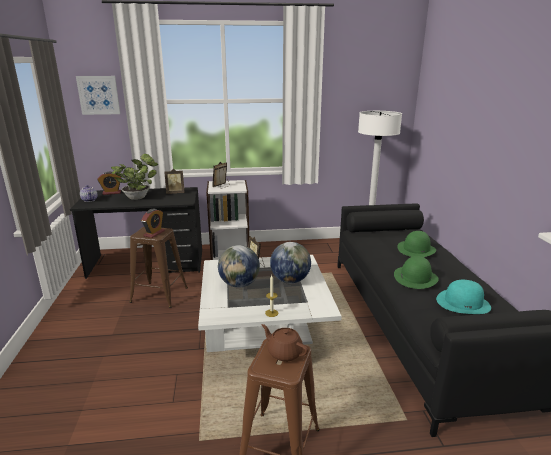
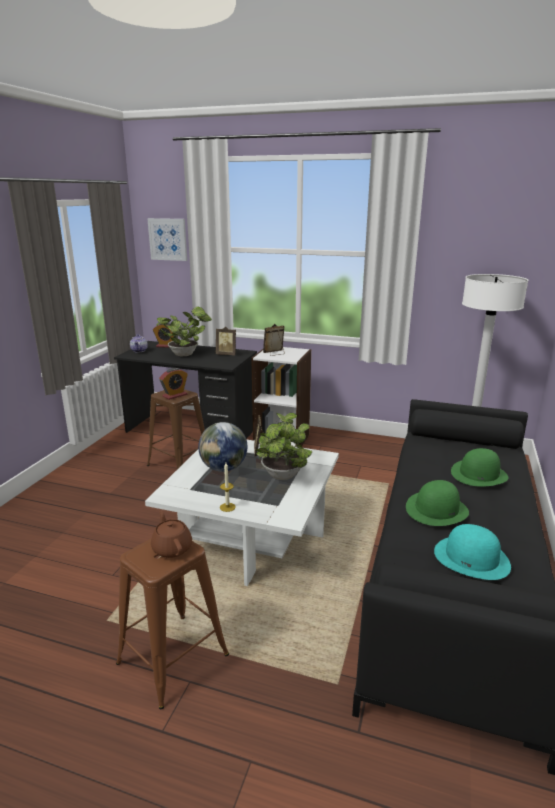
camera: 25 degrees right, 0 degrees up
globe [270,242,311,284] -> potted plant [255,413,312,480]

